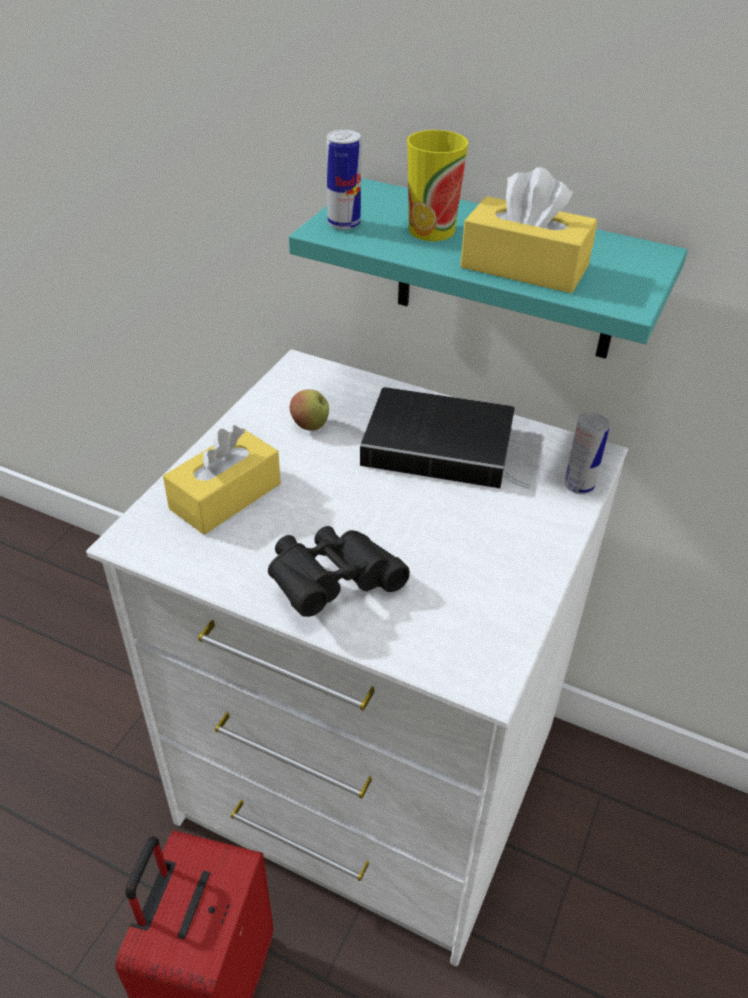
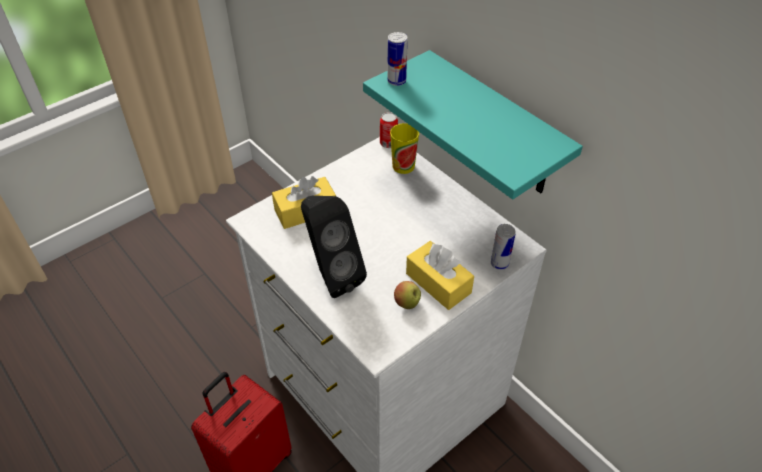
camera: 25 degrees right, 5 degrees up
black binoculars [268,526,410,617] -> black speaker [301,196,367,298]
apple [289,389,329,431] -> apple moved to [394,281,421,309]
book [360,387,531,488] -> none
cup [407,130,468,241] -> cup moved to [390,123,419,174]
yellow tissue box [460,167,598,293] -> yellow tissue box moved to [406,241,474,310]
none -> can [380,112,398,148]

